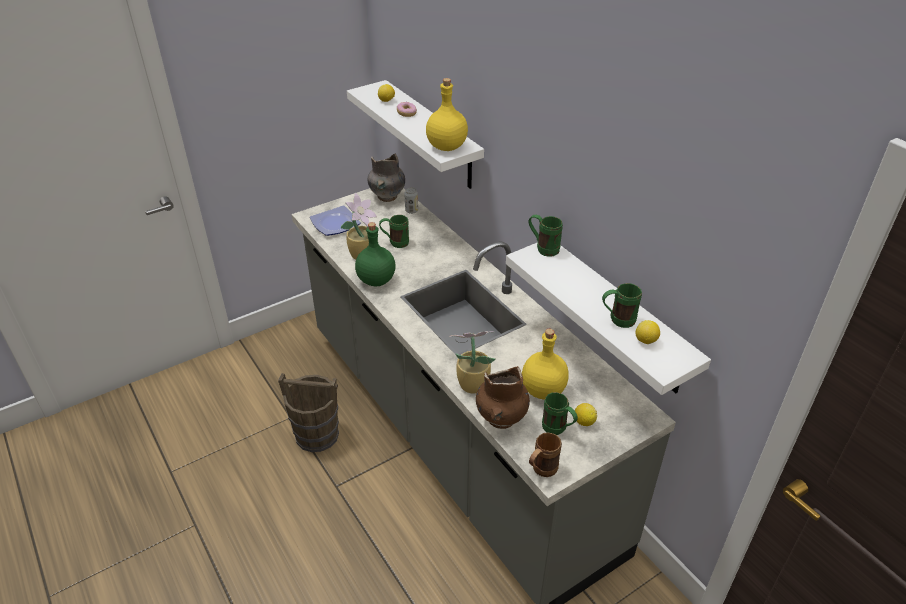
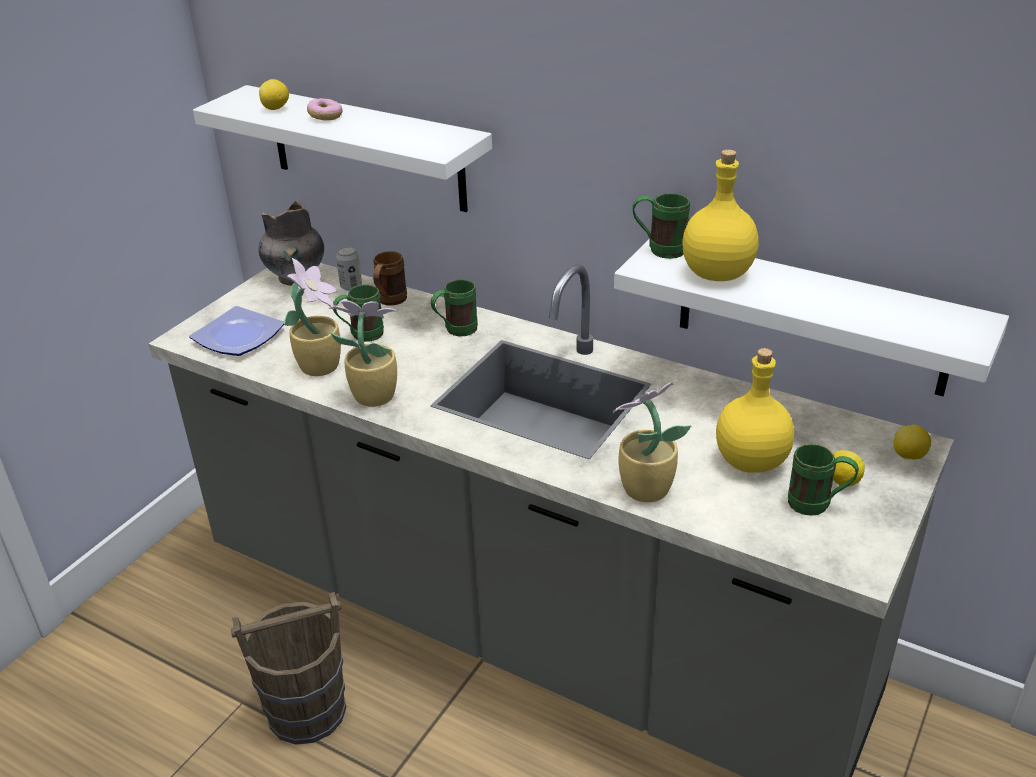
camera: 25 degrees left, 5 degrees down
green bottle [355,222,396,287] -> potted plant [329,300,397,407]
yellow bottle [426,78,468,151] -> yellow bottle moved to [682,149,759,281]
brown vase [476,366,530,429] -> none
brown mug [529,432,562,477] -> brown mug moved to [373,251,407,306]
green mug [602,283,642,328] -> green mug moved to [431,280,478,336]
lemon [635,320,660,344] -> lemon moved to [894,424,931,460]

